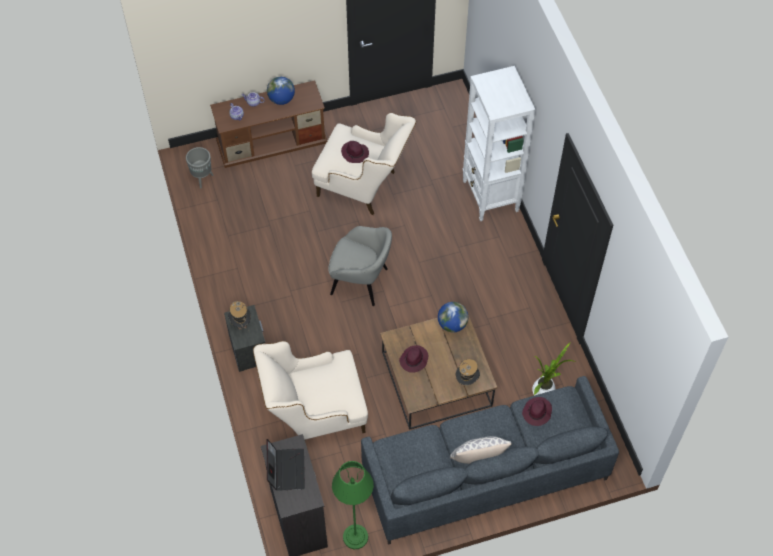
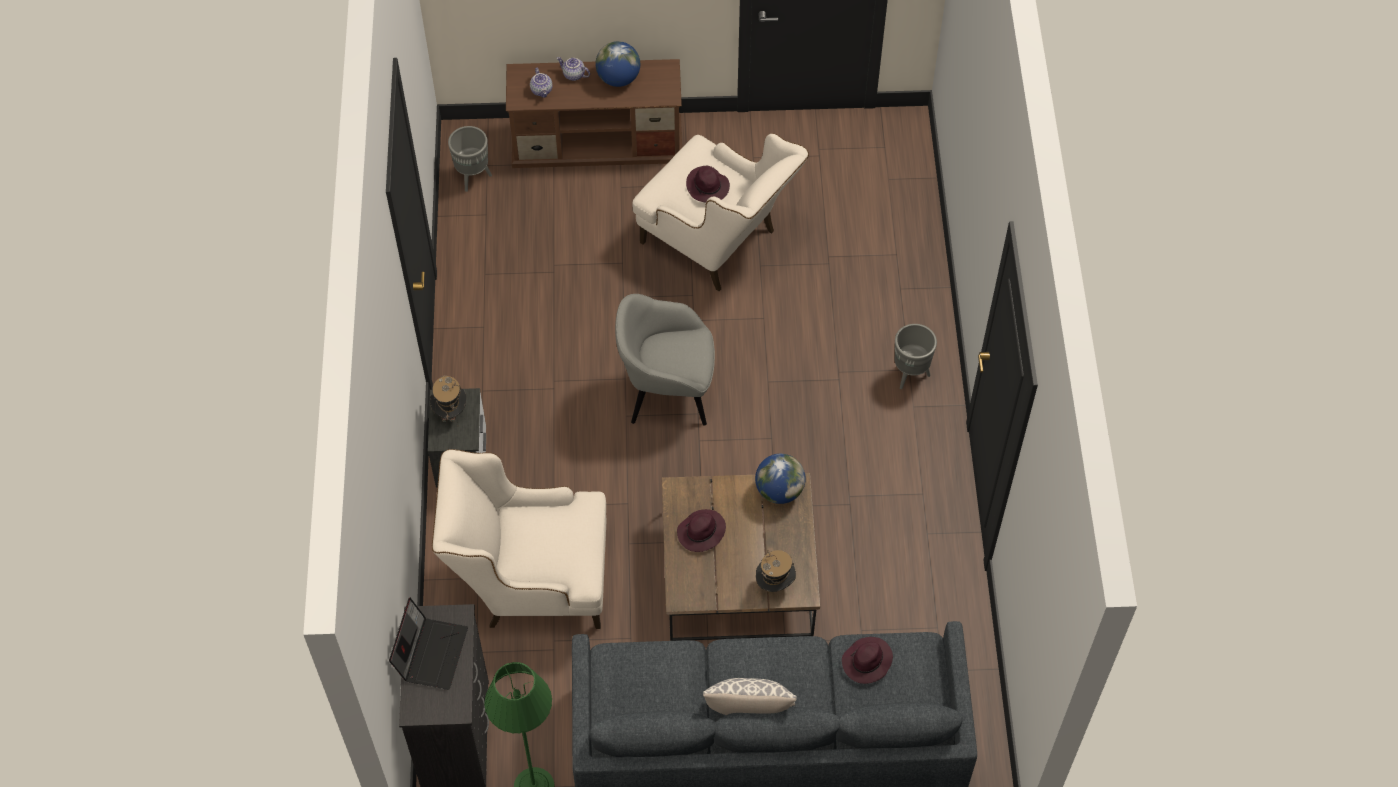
camera: 15 degrees right, 0 degrees up
grey armchair [328,226,392,306] -> grey armchair turned 150 degrees clockwise [615,294,715,426]
white bookcase [463,66,536,221] -> none
potted plant [532,343,573,395] -> none
none -> grey planter [894,324,937,389]

